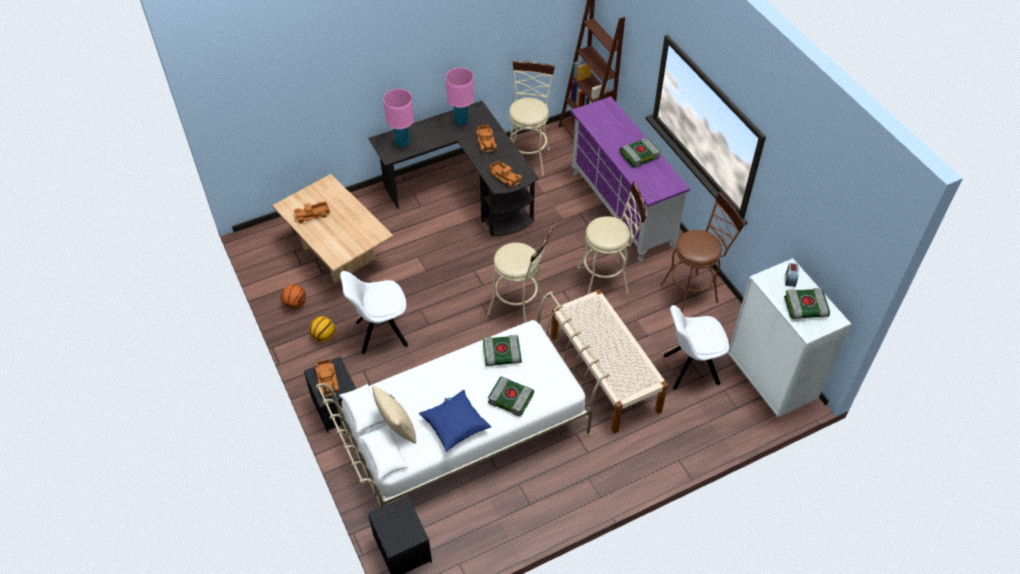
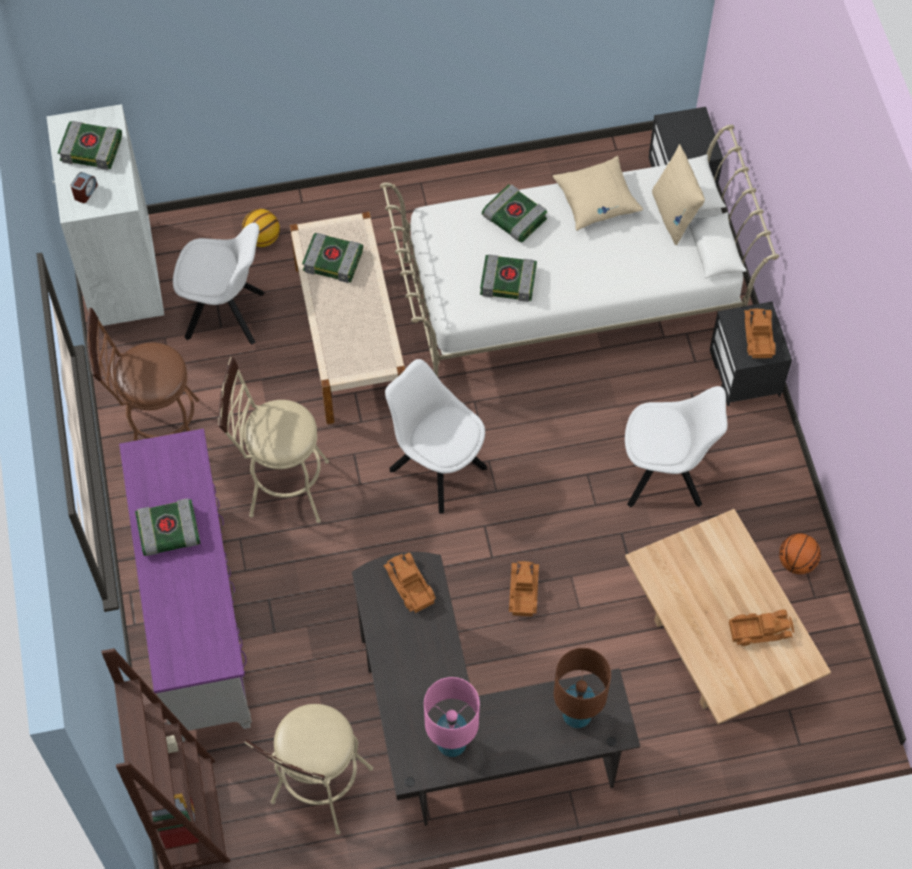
camera: 165 degrees left, 10 degrees up
basketball [309,316,335,342] -> basketball moved to [242,209,280,247]
pink table lamp [383,89,414,147] -> brown table lamp [554,648,611,728]
blue pillow [419,390,491,452] -> beige pillow [553,156,643,231]
toy truck [476,125,497,152] -> toy truck moved to [509,561,539,617]
beige stool [487,223,555,323] -> white chair [385,359,487,513]
none -> book [302,233,363,283]

